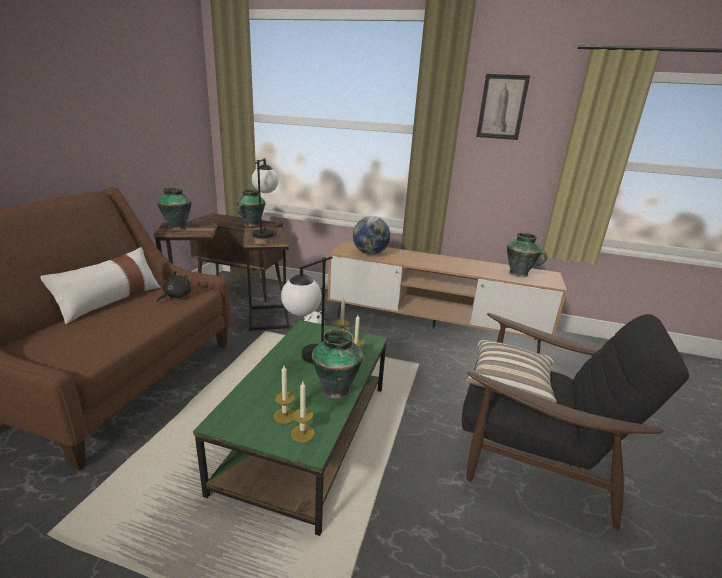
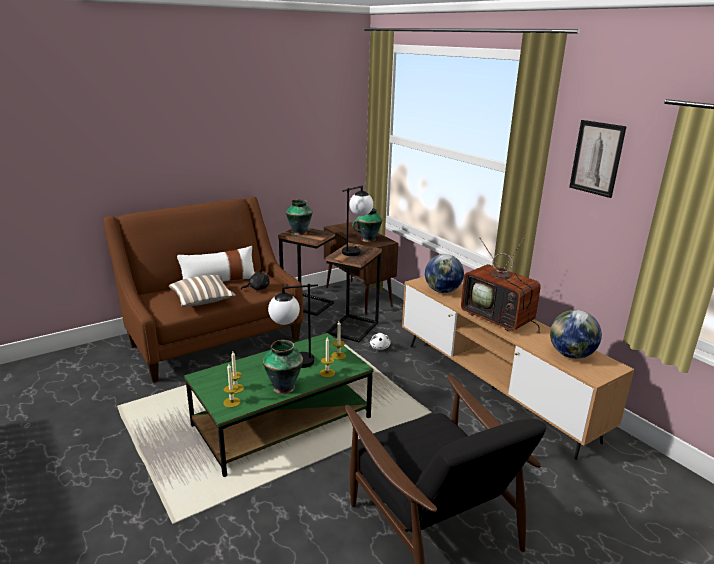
camera: 40 degrees right, 0 degrees up
pillow [466,340,557,403] -> pillow moved to [169,275,236,306]
vase [507,233,547,277] -> globe [550,310,602,359]
none -> television [461,239,541,333]

